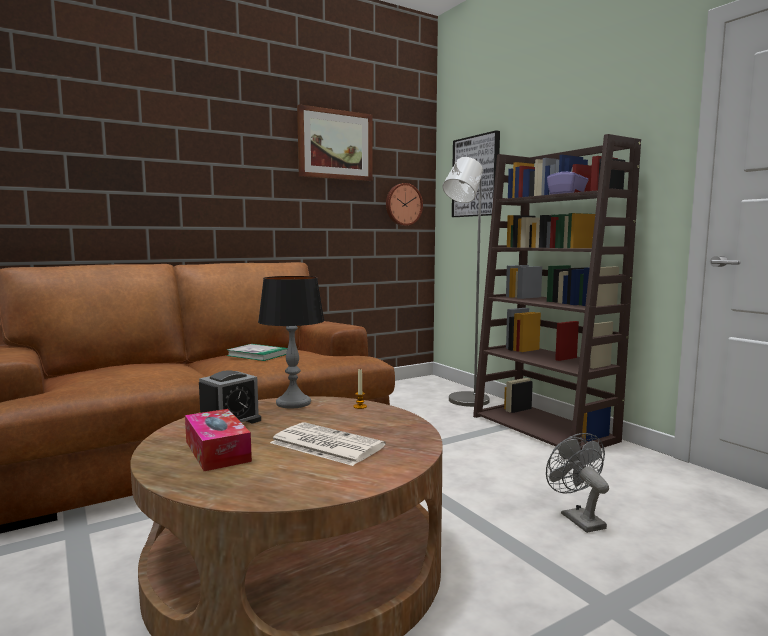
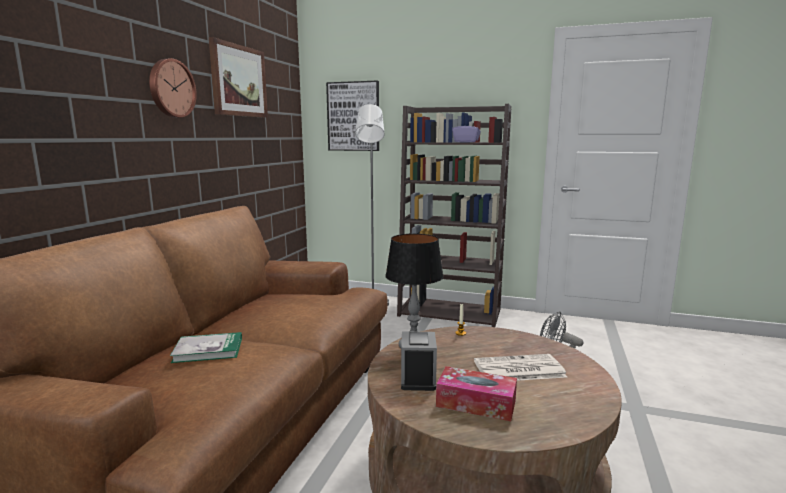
camera: 40 degrees left, 5 degrees up
book [227,344,288,361] -> book moved to [170,332,242,363]
wall clock [386,183,423,226] -> wall clock moved to [149,59,197,118]

